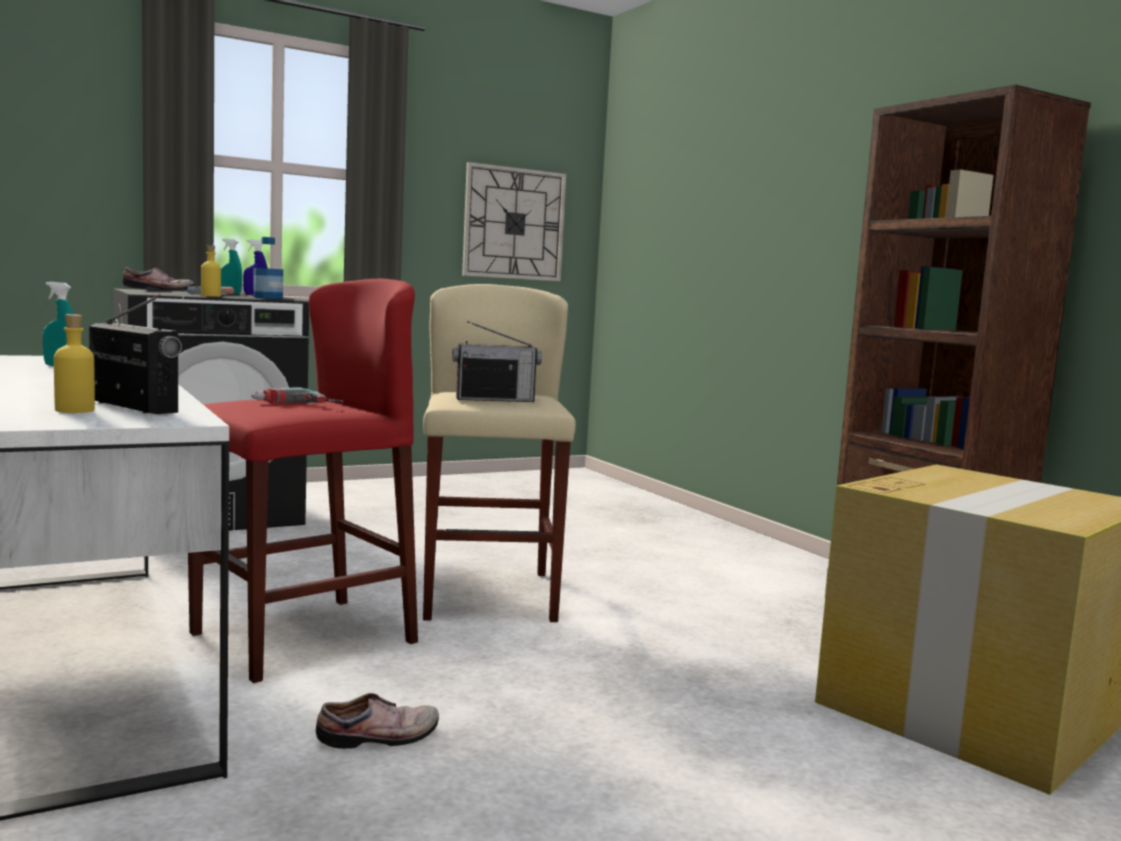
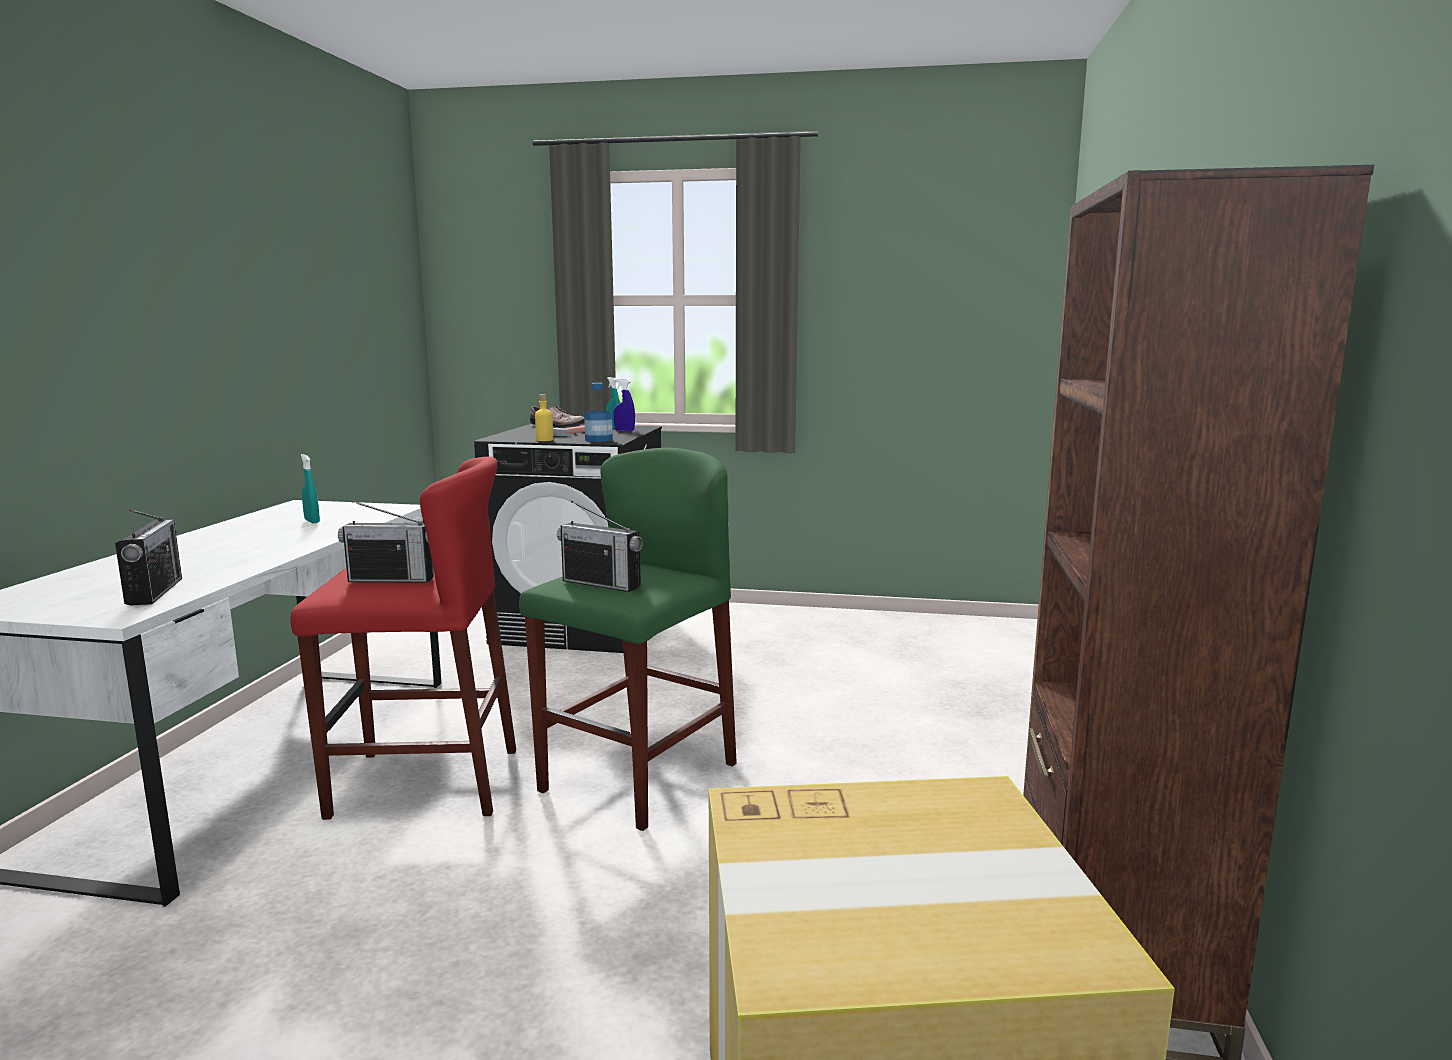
camera: 40 degrees right, 5 degrees up
yellow bottle [54,314,95,413] -> none
power drill [251,387,344,404] -> radio [338,501,434,583]
shoe [316,693,439,749] -> none
beige stool [423,284,576,622] -> green stool [519,448,737,831]
wall clock [462,162,566,281] -> none

